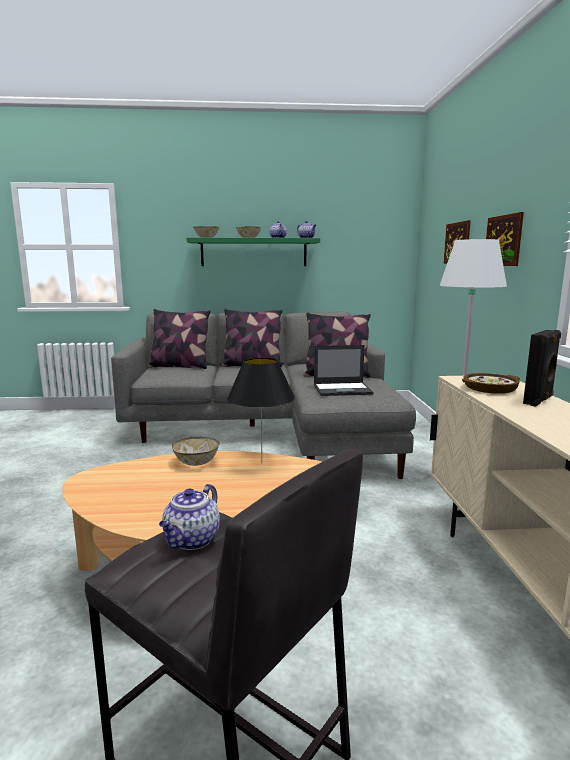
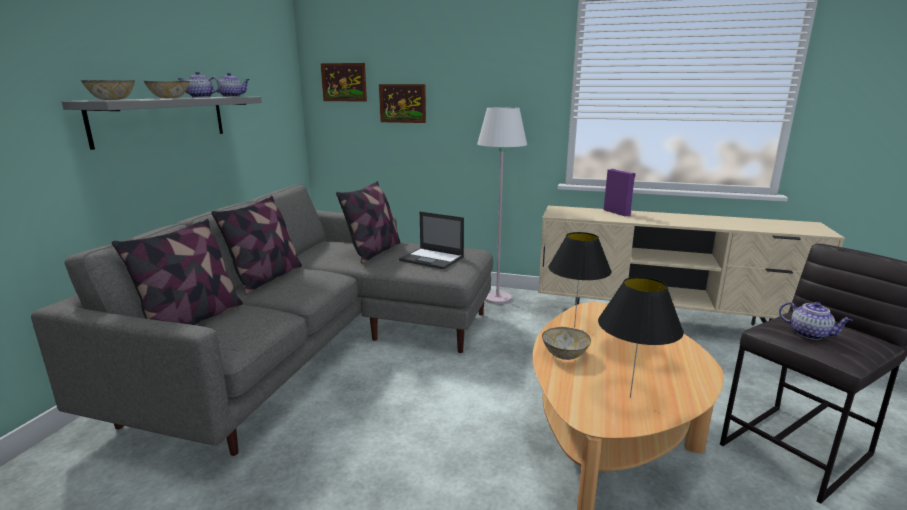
camera: 70 degrees left, 5 degrees up
green shelf [187,238,320,266] -> grey shelf [62,97,262,150]
laptop [314,345,373,396] -> laptop turned 105 degrees clockwise [399,212,464,269]
bowl [462,373,520,394] -> none
picture [486,212,524,266] -> picture moved to [320,63,367,102]
black speaker [523,330,561,407] -> purple speaker [604,169,636,216]
none -> black table lamp [598,277,684,398]

